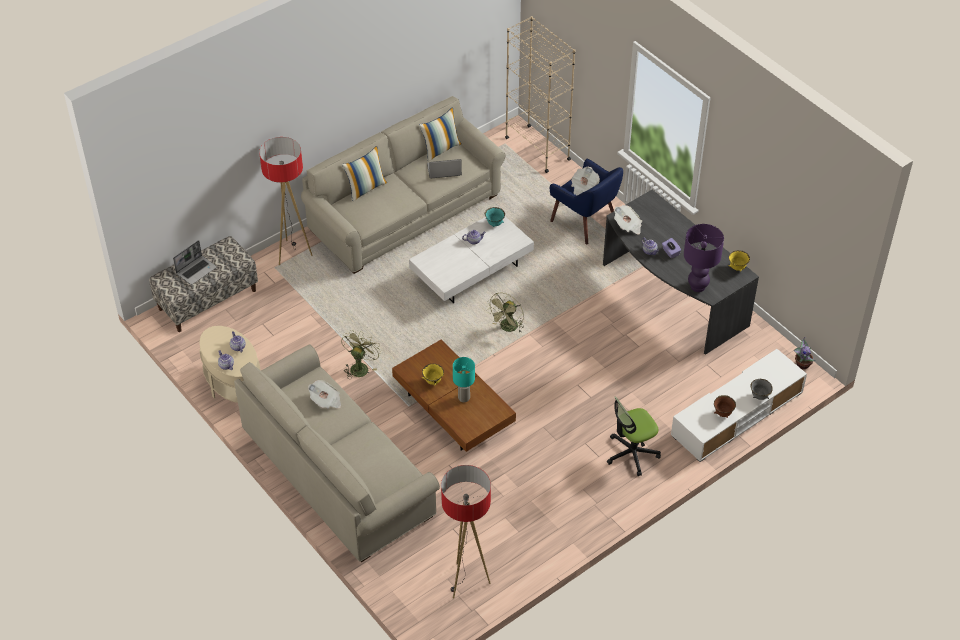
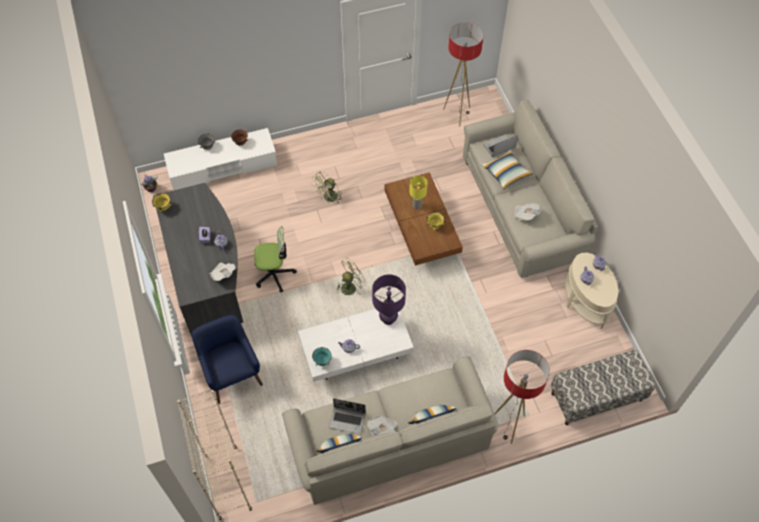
camera: 160 degrees left, 10 degrees up
laptop [173,240,217,285] -> laptop moved to [483,134,518,157]
green fan [341,330,381,379] -> green fan moved to [312,171,342,203]
turquoise table lamp [453,357,475,402] -> yellow table lamp [410,175,428,210]
newspaper [571,167,600,196] -> newspaper moved to [367,415,397,436]
office chair [607,396,661,476] -> office chair moved to [254,226,297,293]
purple table lamp [684,224,724,292] -> purple table lamp moved to [372,274,406,325]
none -> pillow [482,150,533,189]

